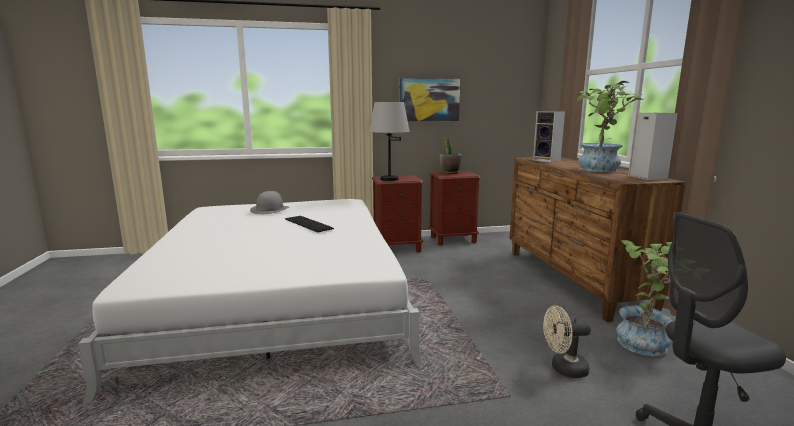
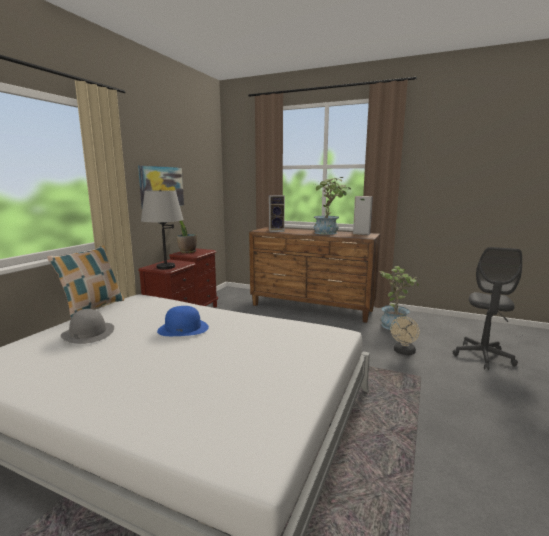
camera: 55 degrees left, 0 degrees up
keyboard [285,216,334,233] -> blue hat [157,306,209,336]
none -> pillow [47,246,124,318]

